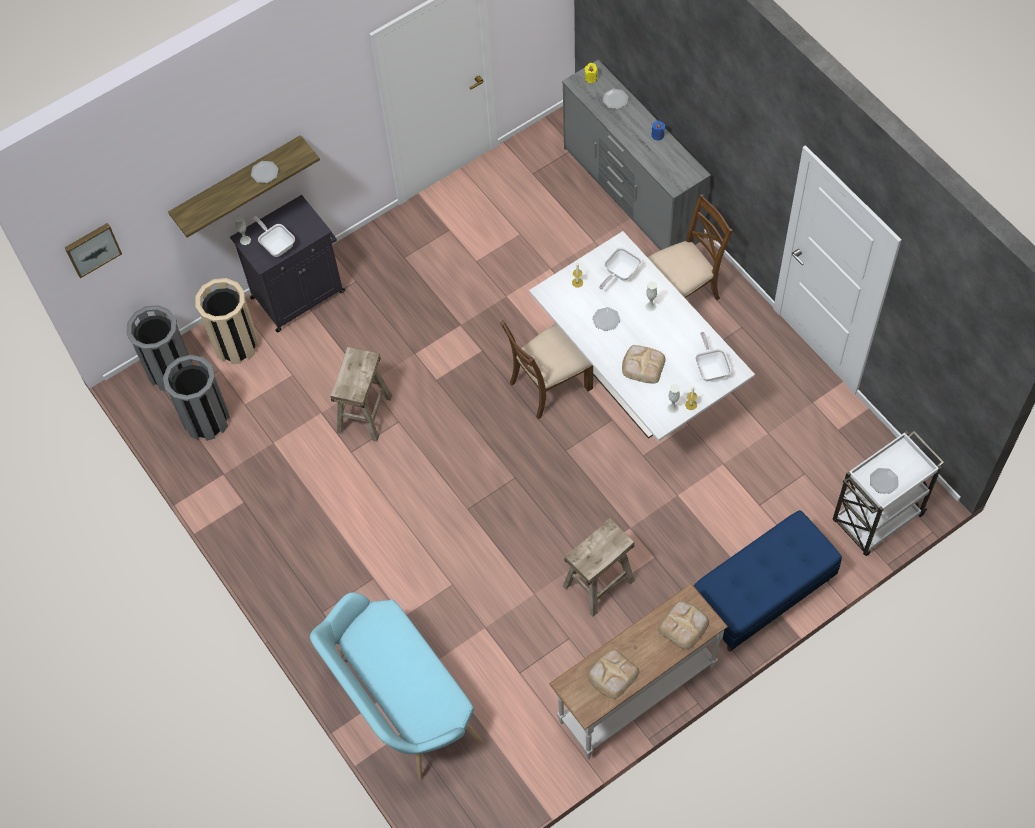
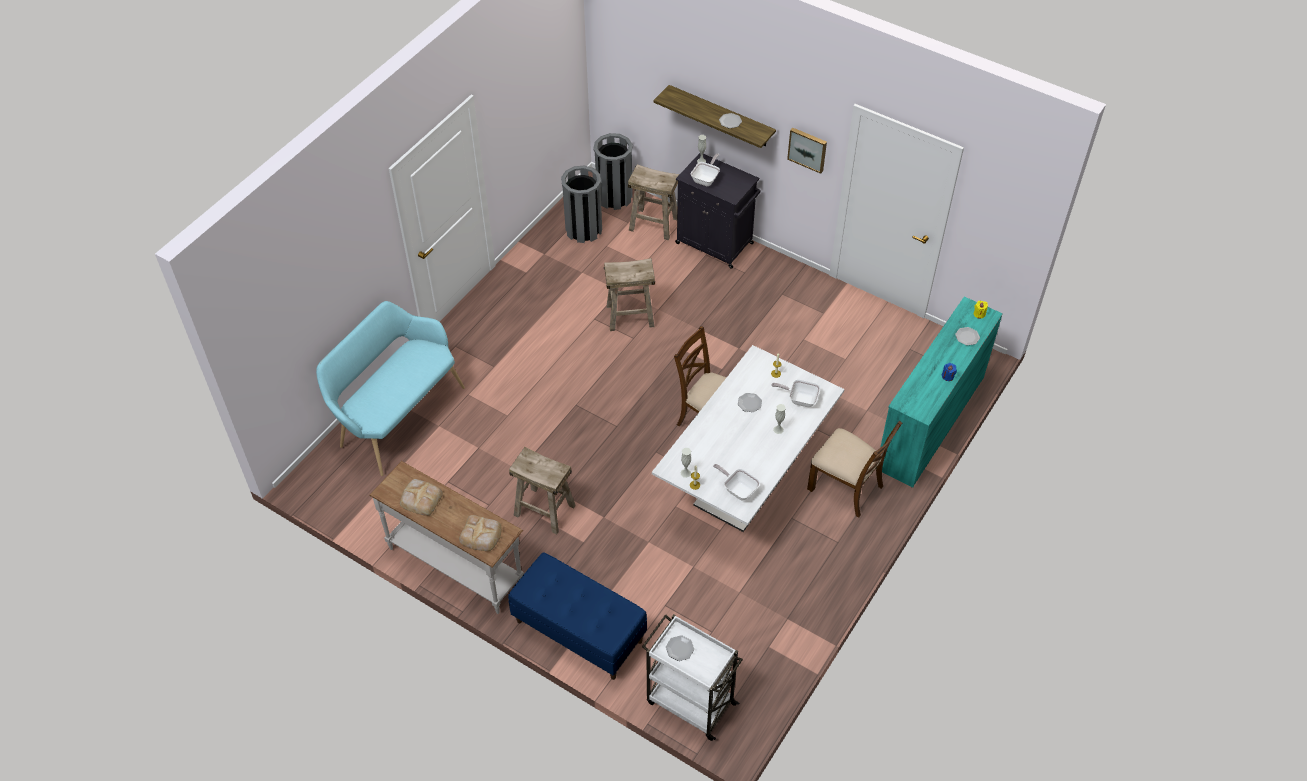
camera: 65 degrees right, 10 degrees down
picture [64,223,122,278] -> picture moved to [787,128,827,174]
beige trash can [196,278,259,364] -> beige stool [628,164,679,240]
grey dresser [562,60,711,250] -> turquoise dresser [880,297,1003,487]
bread [622,345,666,384] -> none
frying pan [695,332,731,381] -> frying pan turned 105 degrees counterclockwise [713,464,760,501]

